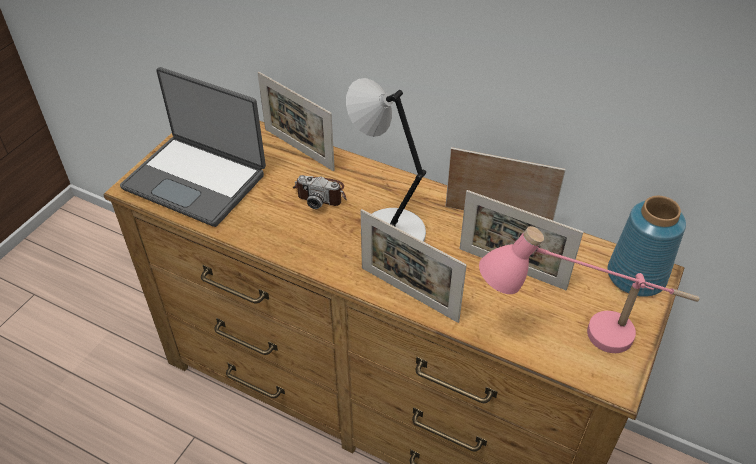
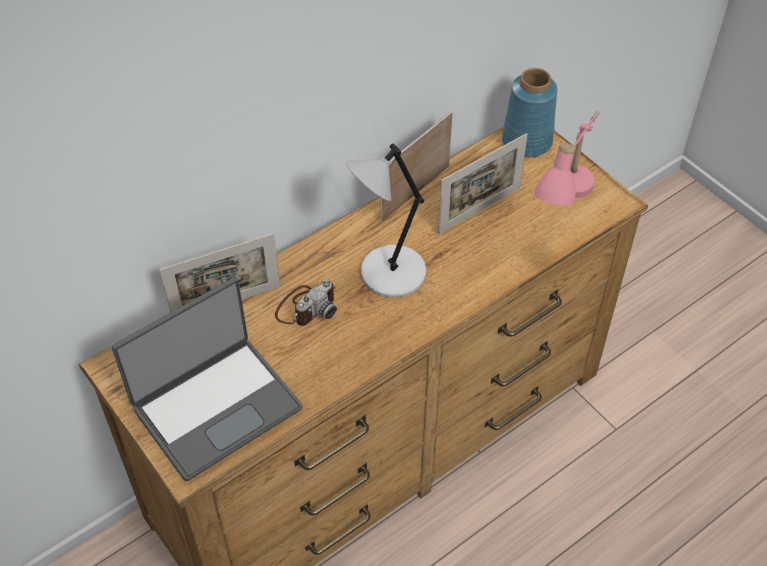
camera: 65 degrees left, 5 degrees up
picture frame [361,209,467,323] -> none

